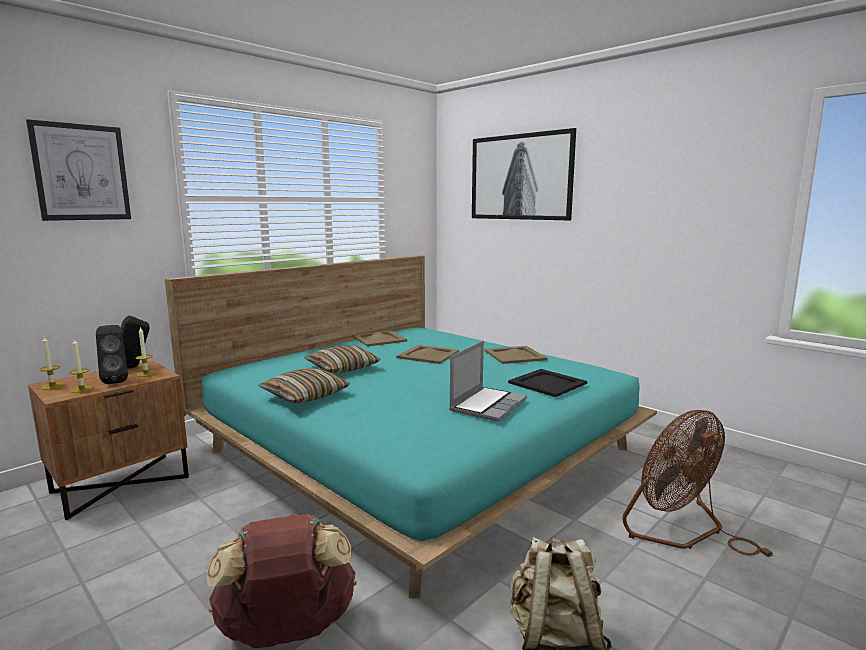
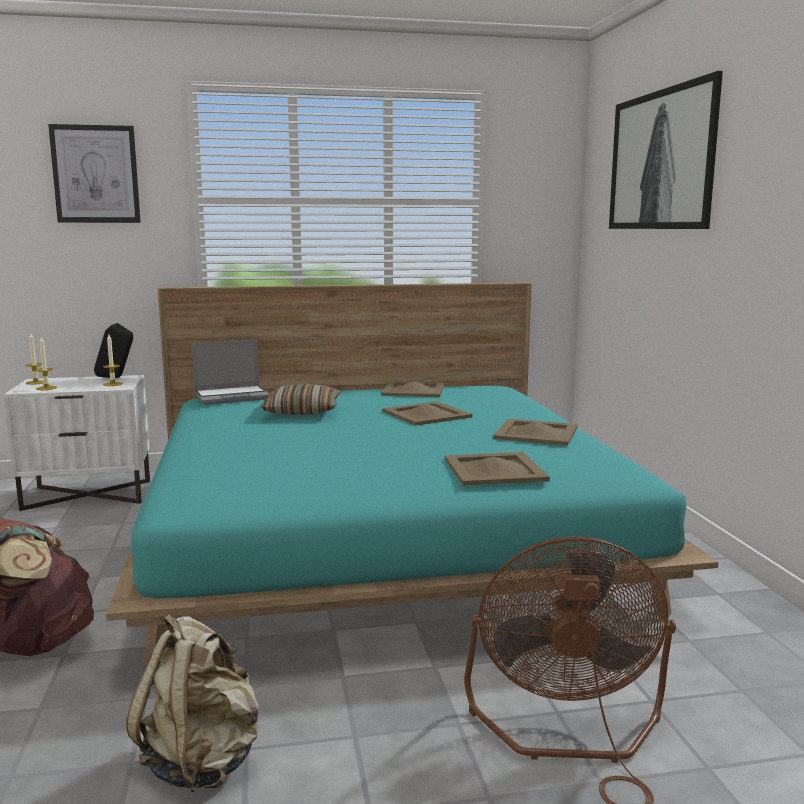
camera: 35 degrees right, 0 degrees up
brown nightstand [28,361,189,520] -> white nightstand [4,375,150,511]
black speaker [96,325,128,384] -> none
pillow [258,368,350,403] -> none
laptop [449,341,527,422] -> laptop moved to [192,339,270,405]
black tray [508,369,587,397] -> beige tray [445,452,550,486]

